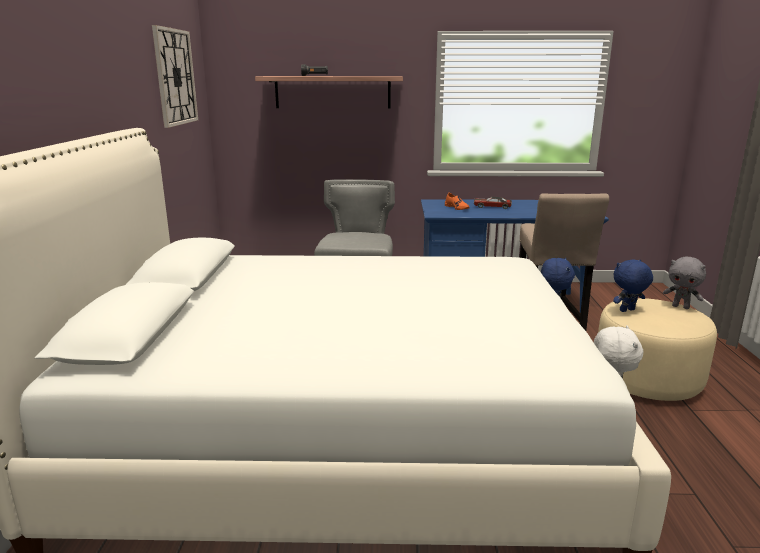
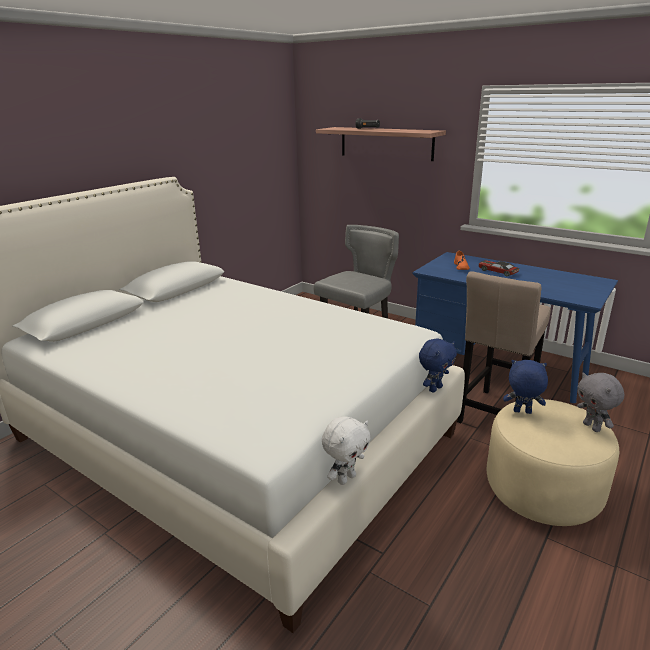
camera: 35 degrees right, 5 degrees up
wall clock [152,25,198,128] -> none

